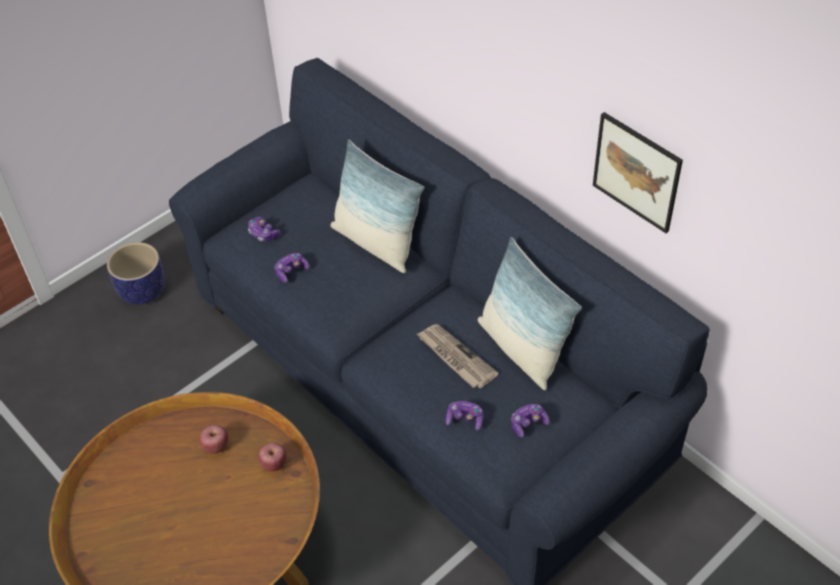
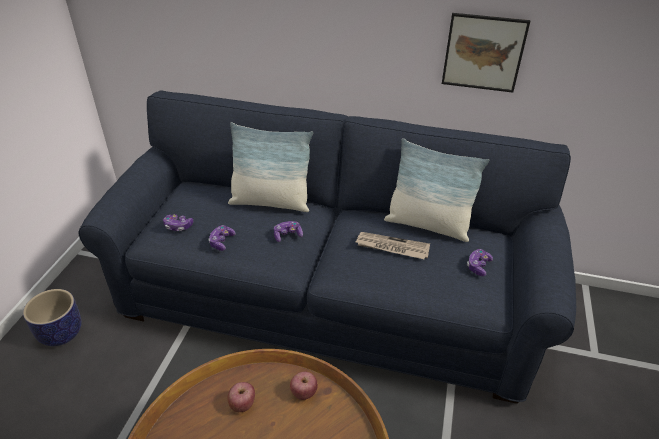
camera: 35 degrees left, 10 degrees down
game controller [445,401,483,431] -> game controller moved to [274,221,303,242]

